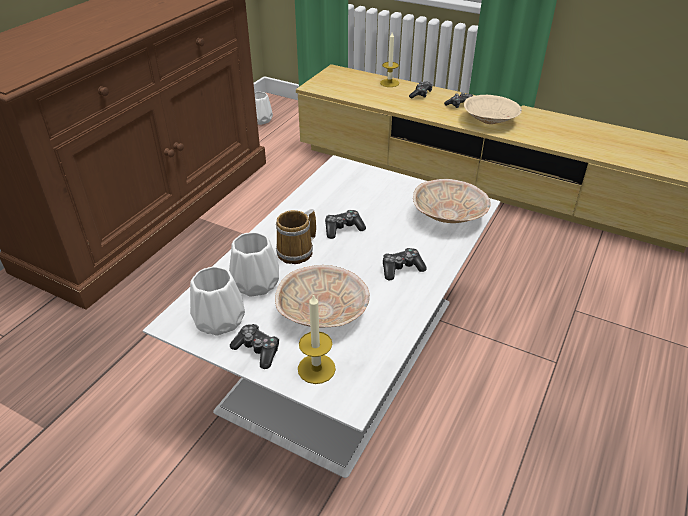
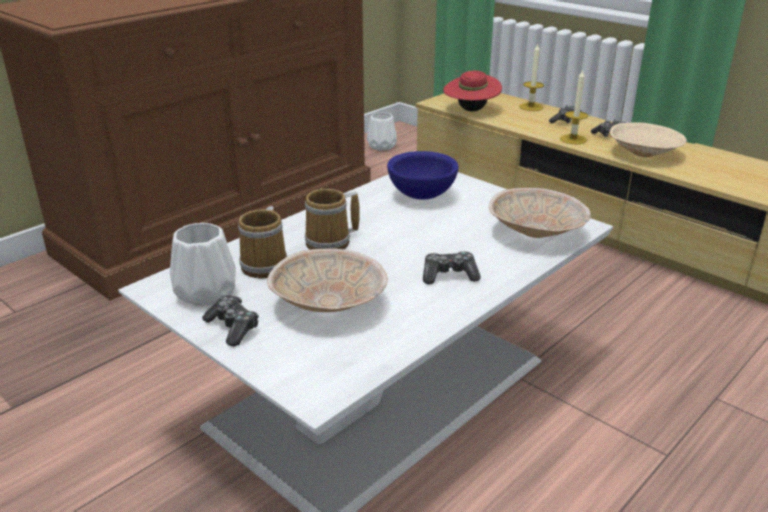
camera: 15 degrees right, 10 degrees down
white vase [229,232,279,297] -> mug [238,206,287,279]
candle [298,294,336,384] -> candle moved to [560,69,588,144]
game controller [325,210,366,239] -> none
none -> blue bowl [387,151,459,200]
none -> red hat [443,70,502,111]

